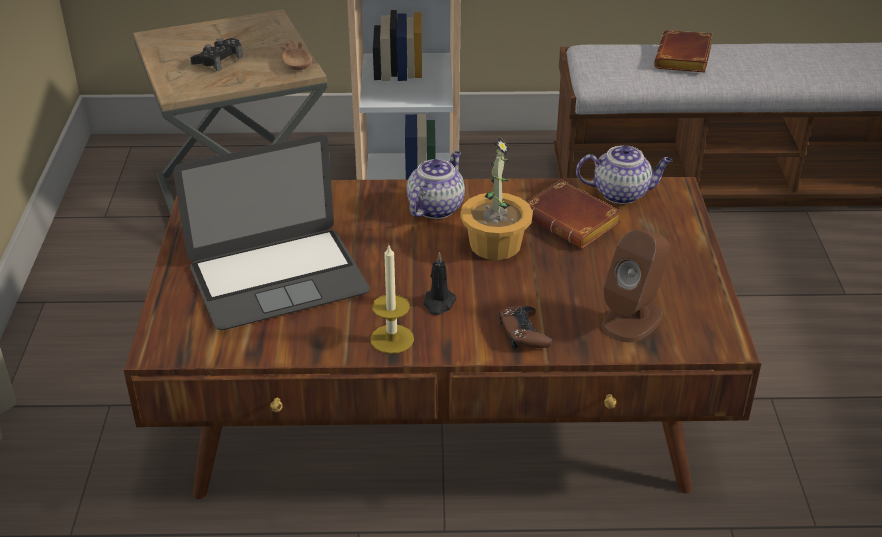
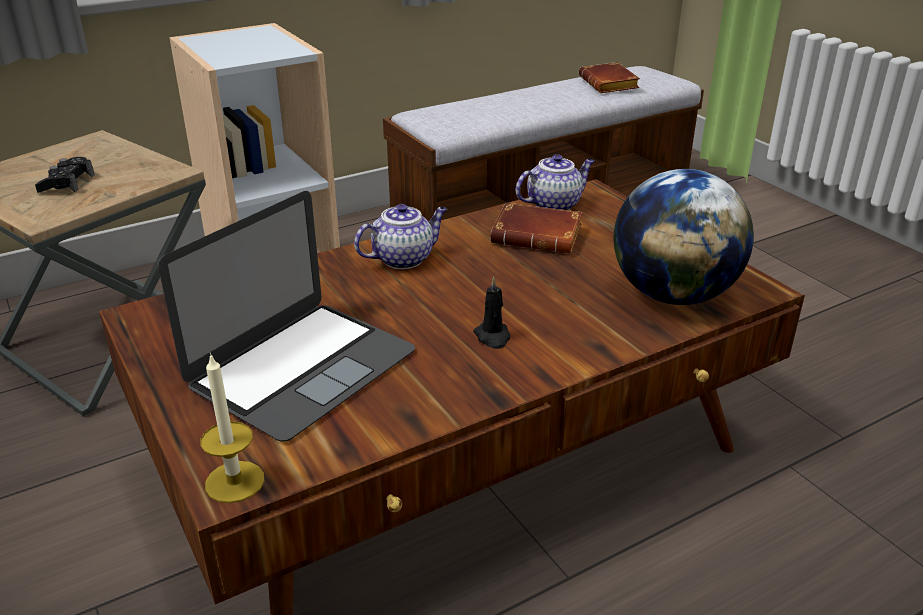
camera: 30 degrees left, 5 degrees down
brown bowl [281,40,312,70] -> none
candle [370,245,414,354] -> candle moved to [200,353,264,503]
teapot [407,151,465,219] -> teapot turned 60 degrees clockwise [354,204,447,269]
potted plant [460,137,533,260] -> none
brown game controller [499,305,552,349] -> none
brown speaker [601,230,670,343] -> globe [614,169,754,305]
brown book [654,30,713,72] -> brown book moved to [579,62,640,93]

